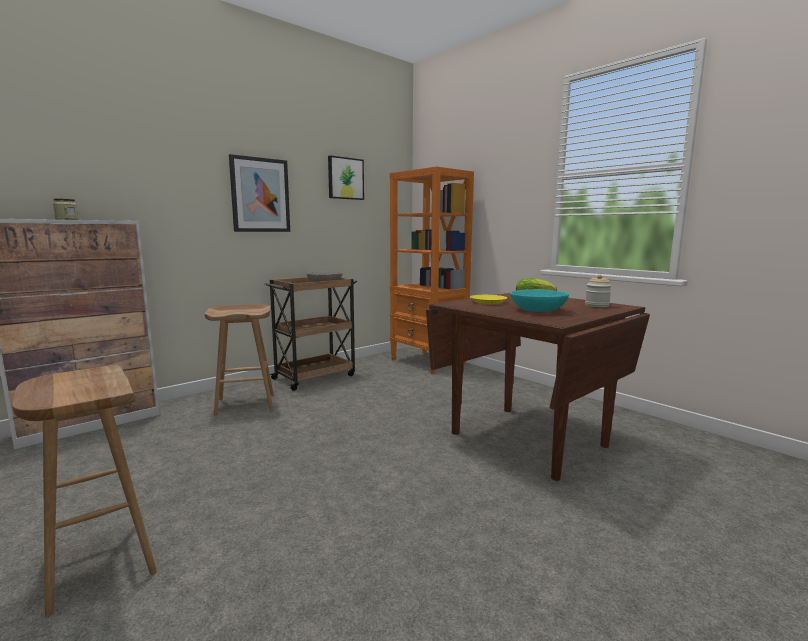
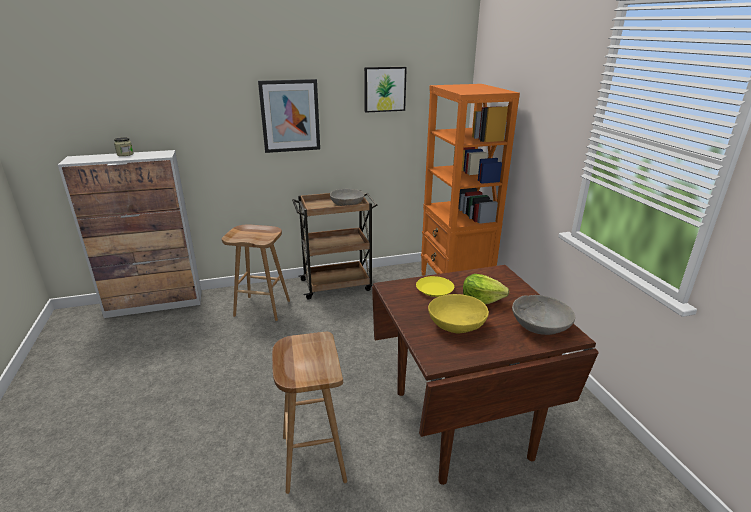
camera: 25 degrees right, 15 degrees up
brown stool [12,365,157,617] -> brown stool moved to [272,332,347,494]
turquoise bowl [510,289,569,312] -> yellow bowl [428,294,489,334]
jar [585,274,612,307] -> grey bowl [512,295,575,335]

